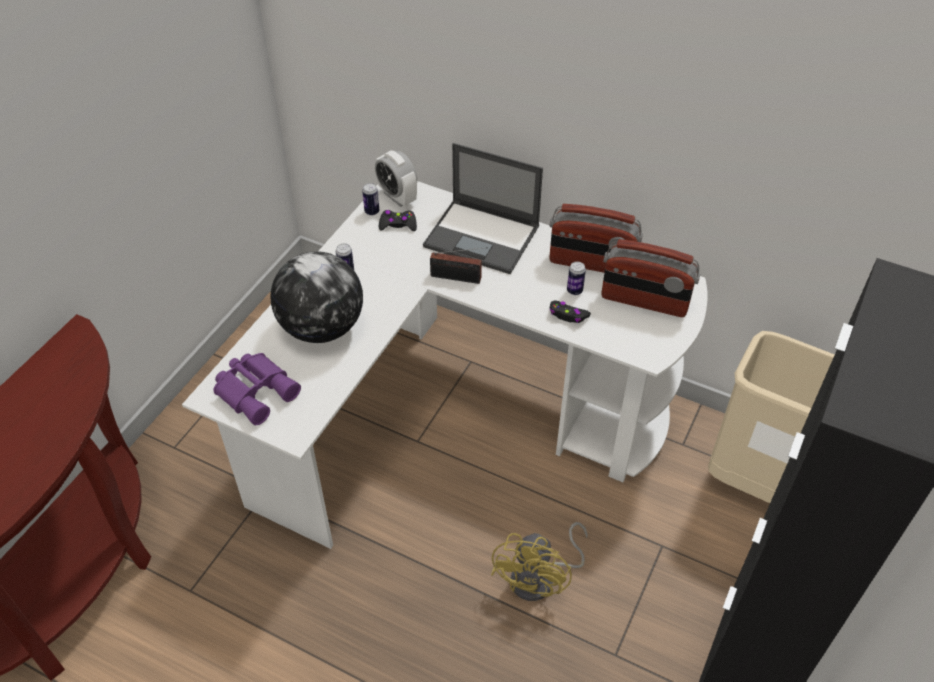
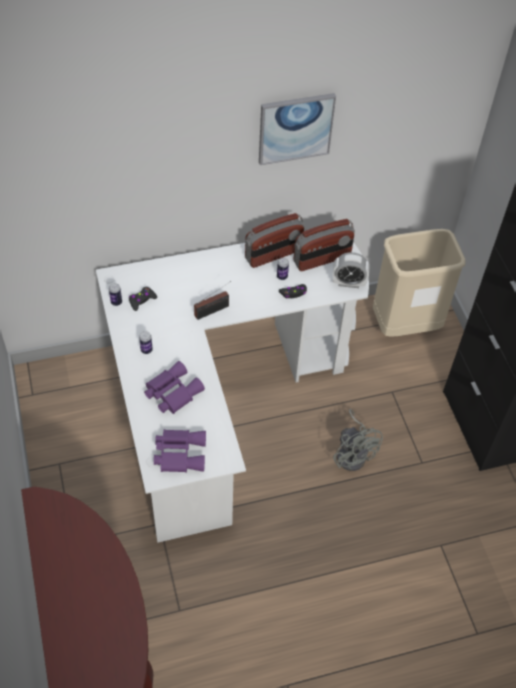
camera: 45 degrees left, 5 degrees up
globe [270,251,363,343] -> purple binoculars [144,361,205,414]
alarm clock [375,150,417,207] -> alarm clock moved to [333,252,369,288]
laptop [423,143,543,274] -> none
yellow fan [491,522,588,601] -> grey fan [333,409,383,471]
none -> picture [259,93,336,165]

